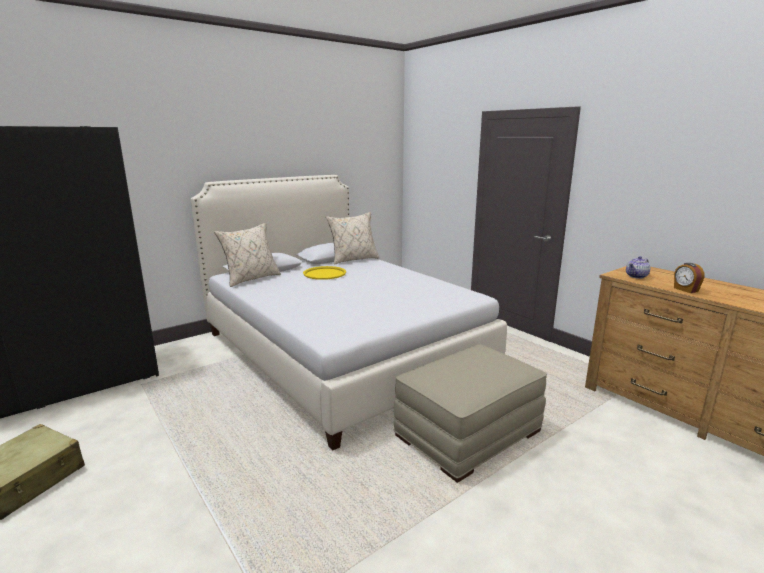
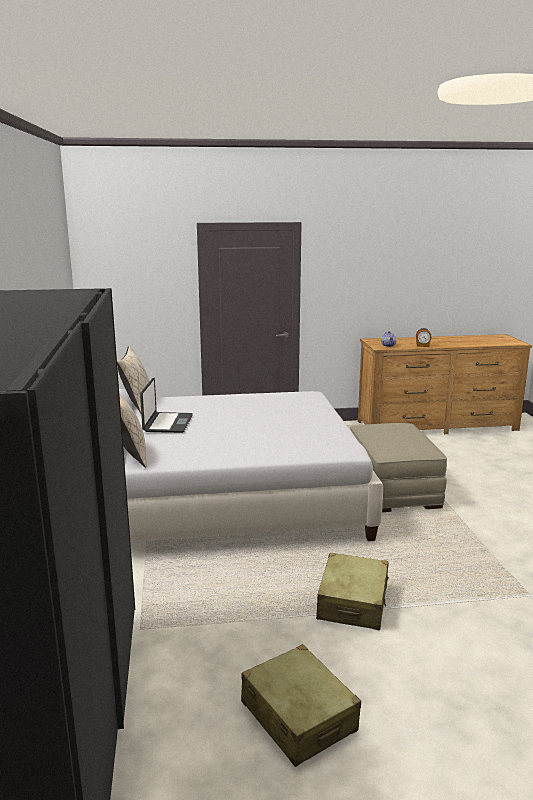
camera: 60 degrees left, 0 degrees up
yellow tray [303,266,346,280] -> laptop [140,378,193,433]
none -> beige suitcase [316,553,389,630]

